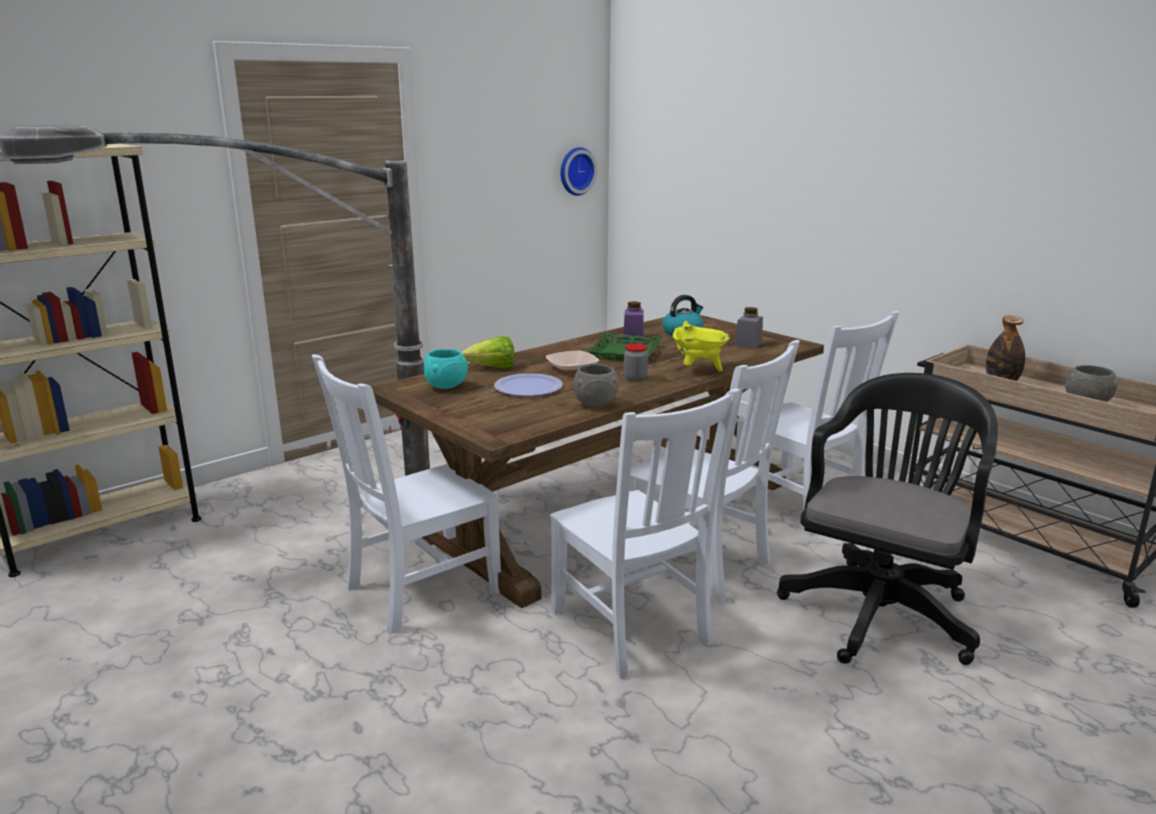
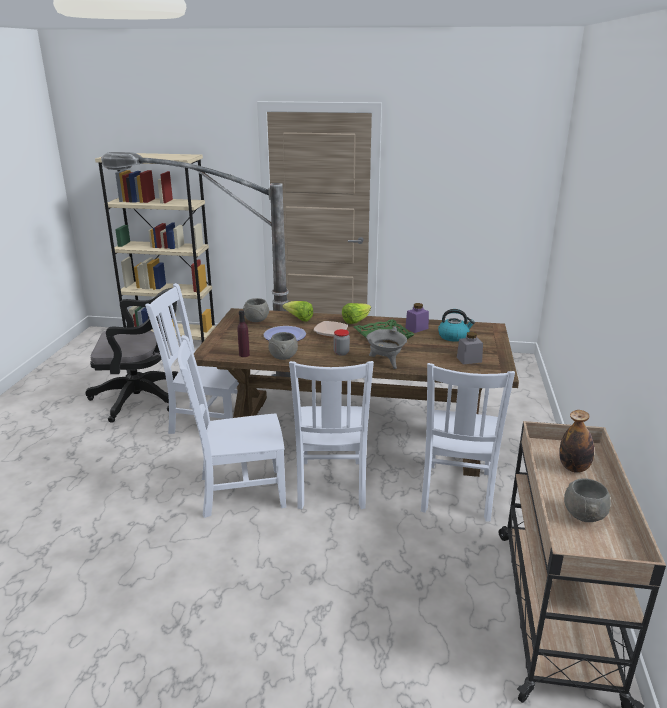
camera: 50 degrees right, 5 degrees up
turquoise bowl [424,349,468,389] -> grey bowl [243,298,269,322]
white chair [550,389,740,679] -> white chair turned 60 degrees clockwise [178,335,286,518]
wall clock [560,147,597,196] -> none
yellow cooking pot [673,321,730,372] -> grey cooking pot [366,326,407,369]
black office chair [777,373,998,665] -> black office chair moved to [86,288,178,423]
none -> purple bottle [237,310,250,357]
none -> lettuce [342,303,371,324]

